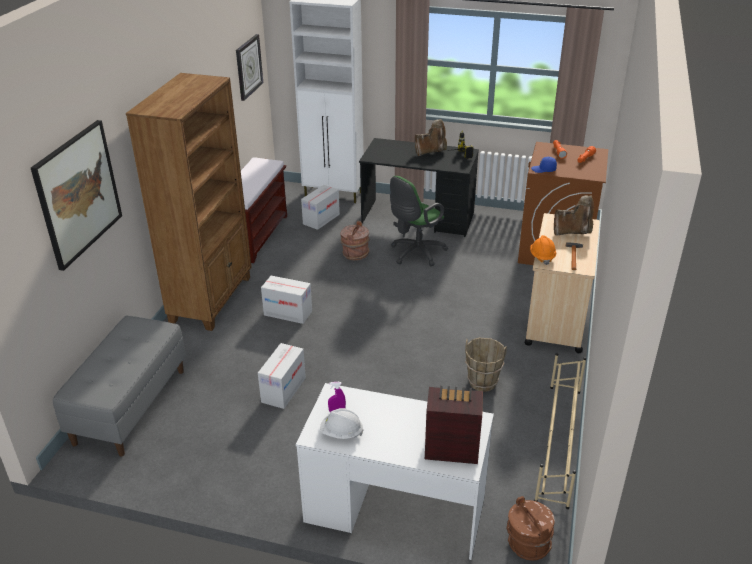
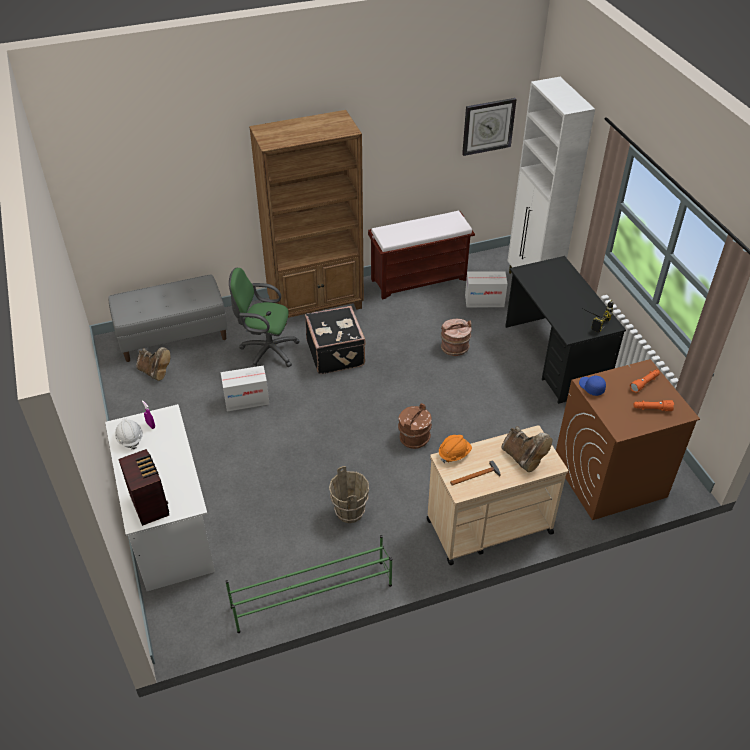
camera: 55 degrees right, 10 degrees up
picture [31,120,122,271] -> none
cardboard box [261,276,312,324] -> black suitcase [305,306,366,374]
green office chair [390,176,448,266] -> green office chair moved to [229,268,299,367]
brown boot [415,119,447,156] -> brown boot moved to [136,347,170,381]
brown bucket [506,496,555,561] -> brown bucket moved to [398,403,432,449]
beige shoe rack [534,353,586,509] -> green shoe rack [225,535,392,633]

